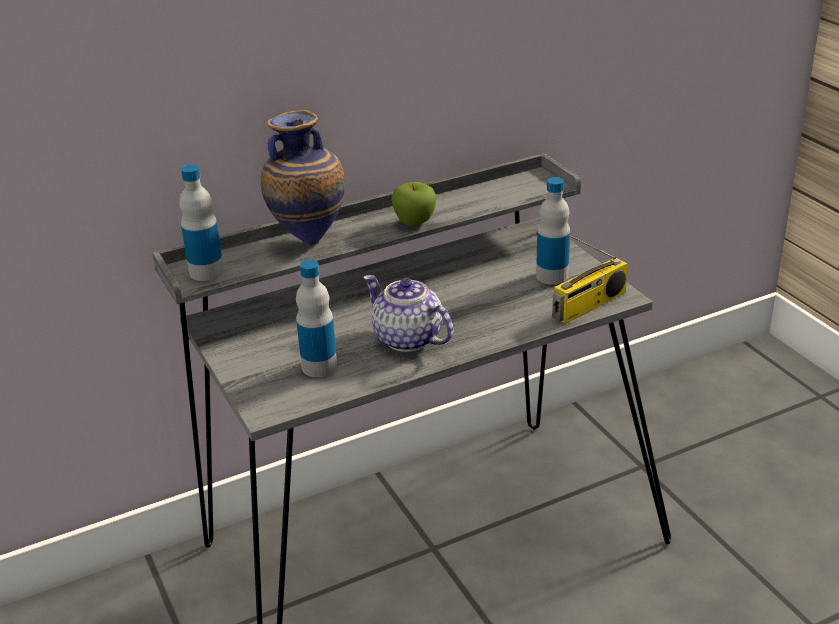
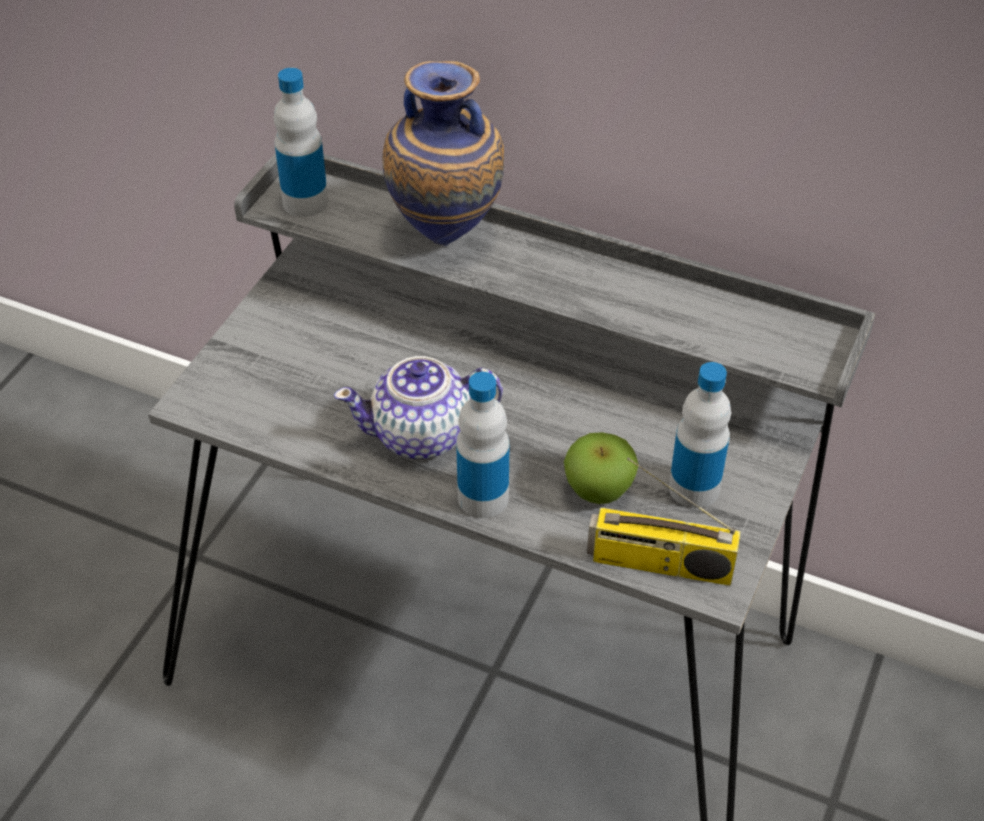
camera: 50 degrees right, 15 degrees up
bottle [296,260,337,377] -> bottle moved to [456,372,510,518]
teapot [363,275,453,352] -> teapot turned 105 degrees counterclockwise [334,356,503,459]
apple [391,182,437,226] -> apple moved to [564,432,639,504]

